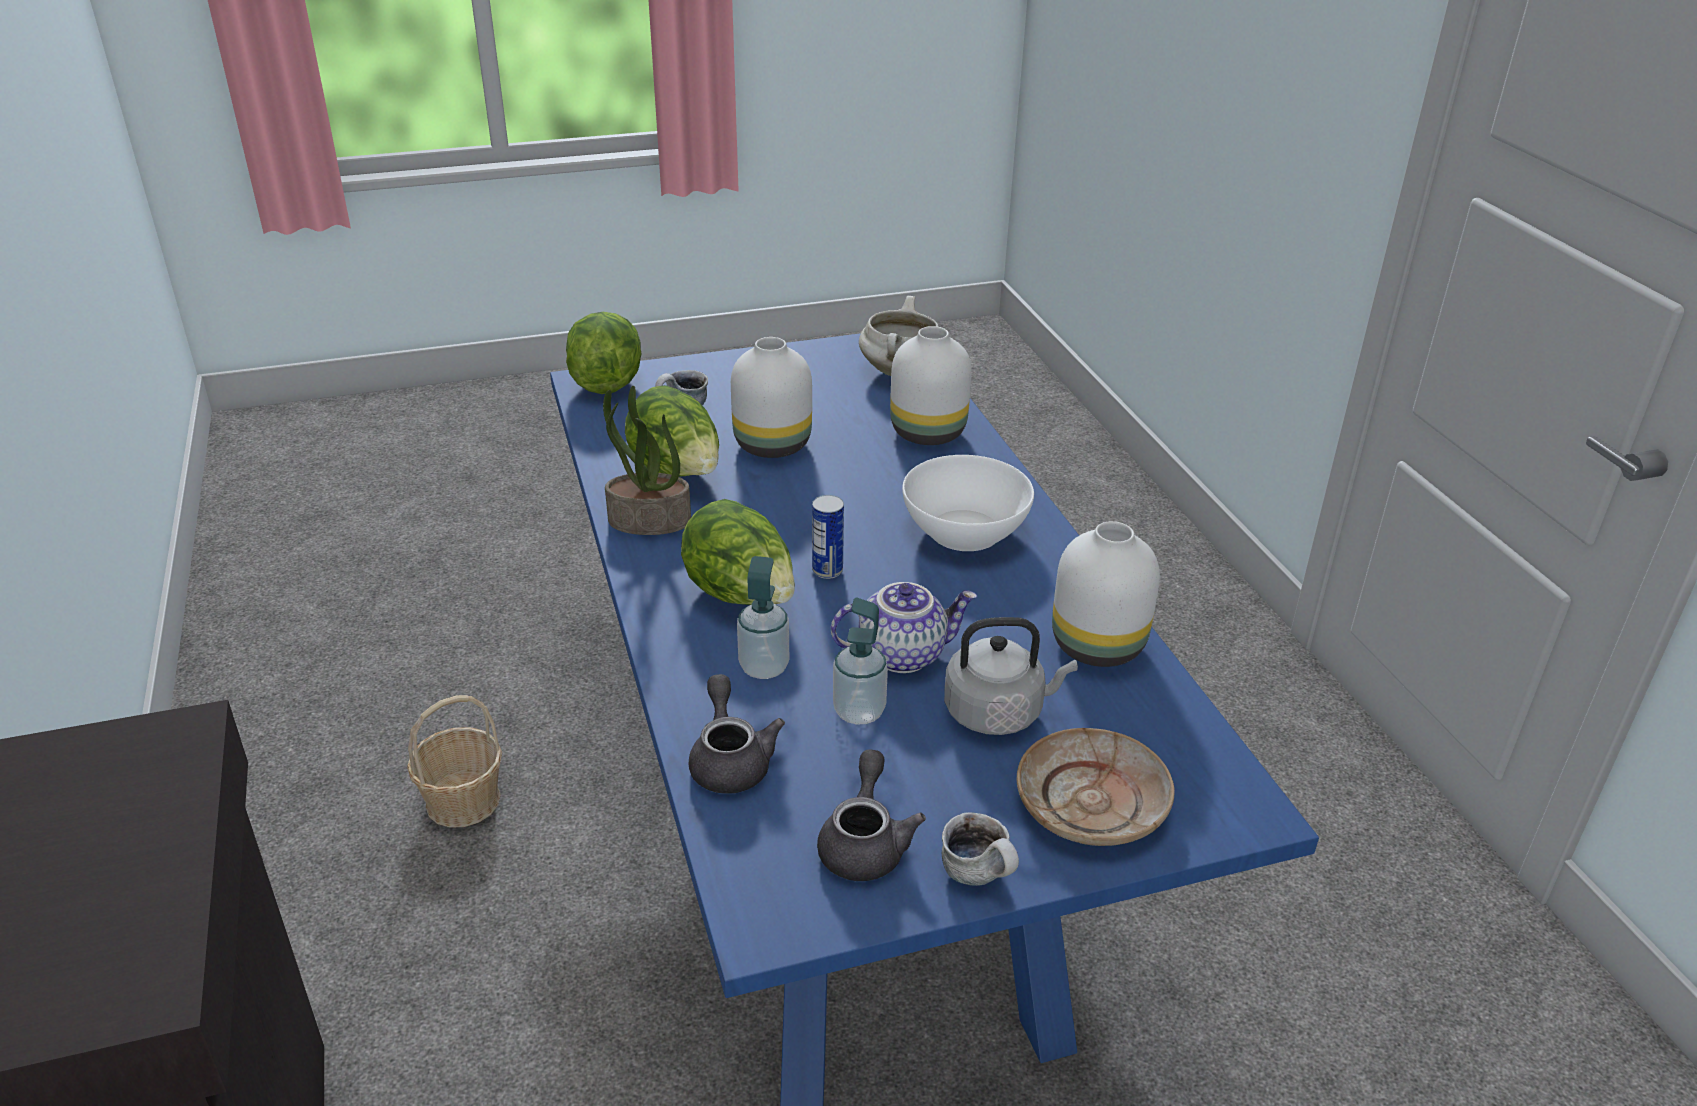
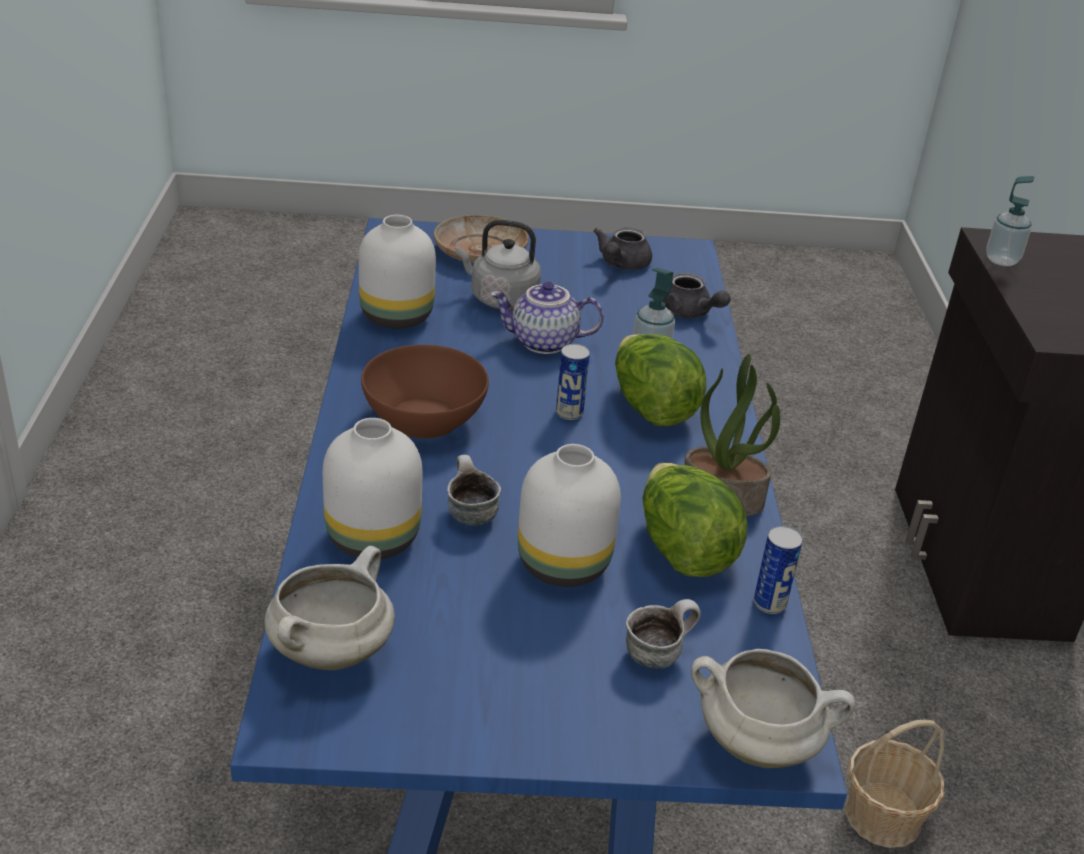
camera: 165 degrees left, 0 degrees up
lettuce [566,312,641,394] -> white cooking pot [691,649,855,768]
grey teapot [689,674,785,794] -> grey teapot turned 45 degrees counterclockwise [662,273,731,319]
soap dispenser [833,598,888,724] -> soap dispenser moved to [986,176,1034,266]
white bowl [902,455,1034,551] -> brown bowl [361,345,489,439]
mug [942,812,1019,886] -> mug moved to [447,455,501,526]
none -> can [754,526,803,614]

